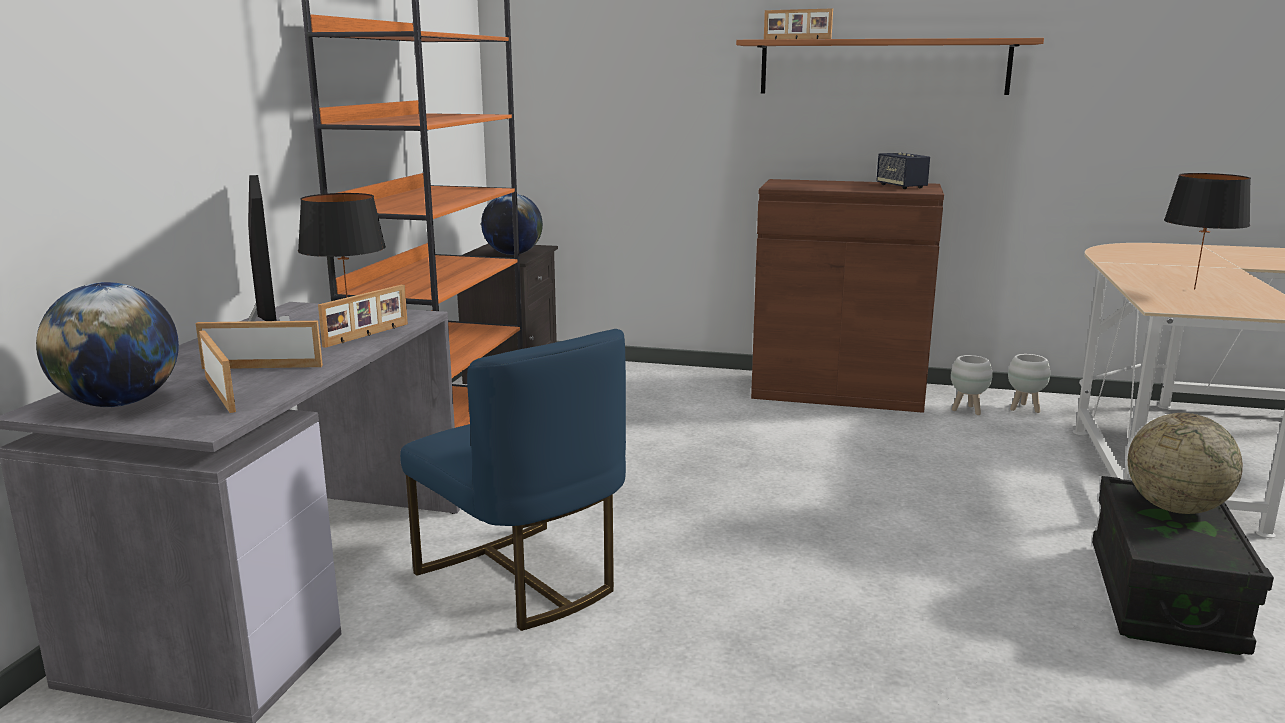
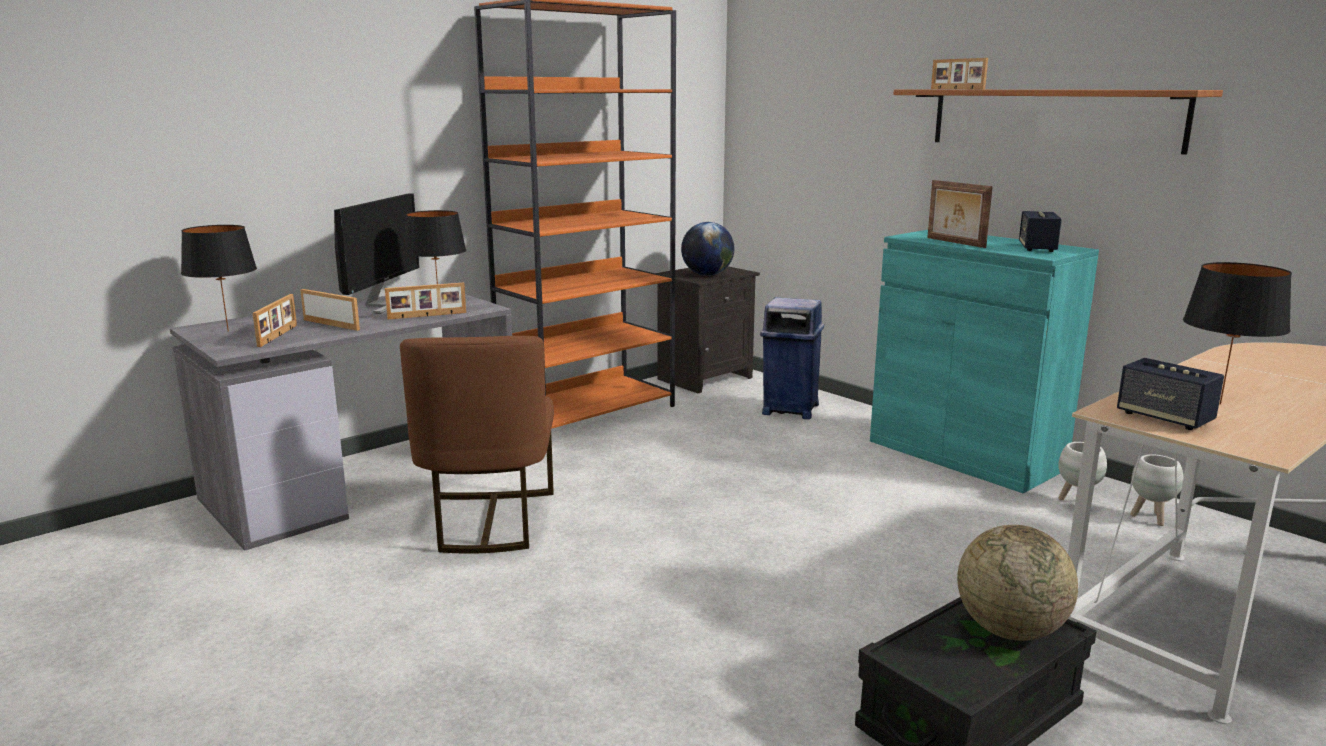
camera: 35 degrees right, 0 degrees up
globe [36,282,179,407] -> black table lamp [181,225,257,332]
blue chair [400,329,626,631] -> brown chair [400,336,554,554]
brown cabinet [751,179,944,413] -> turquoise cabinet [870,230,1099,493]
none -> blue trash can [760,297,824,419]
none -> picture frame [927,180,993,248]
none -> speaker [1117,358,1224,430]

